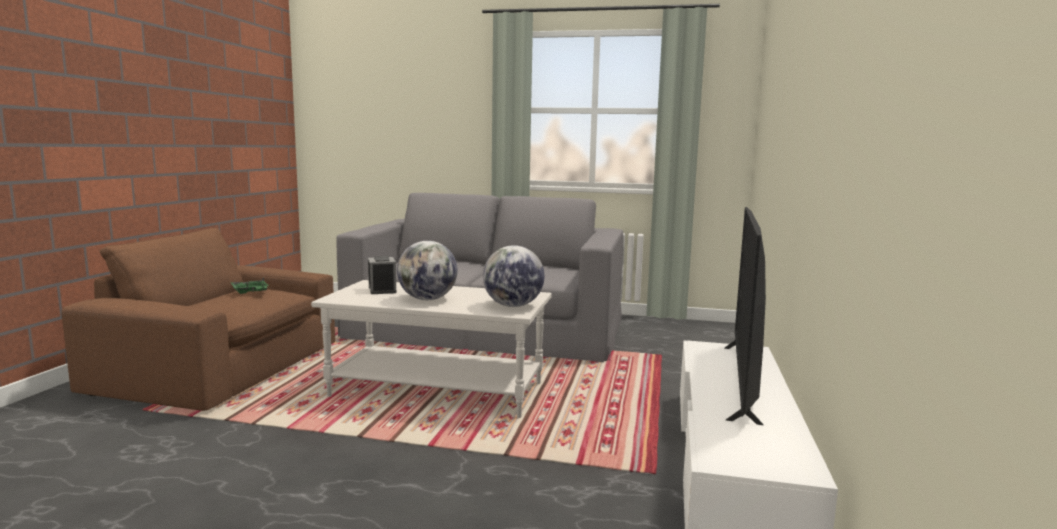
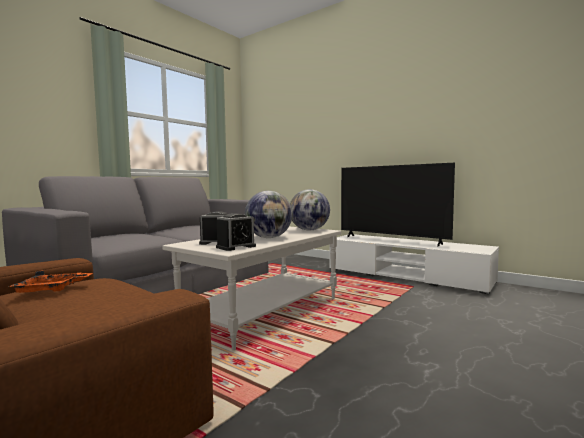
camera: 65 degrees left, 5 degrees down
green tray [231,278,269,294] -> orange tray [8,271,92,293]
none -> alarm clock [216,213,256,251]

